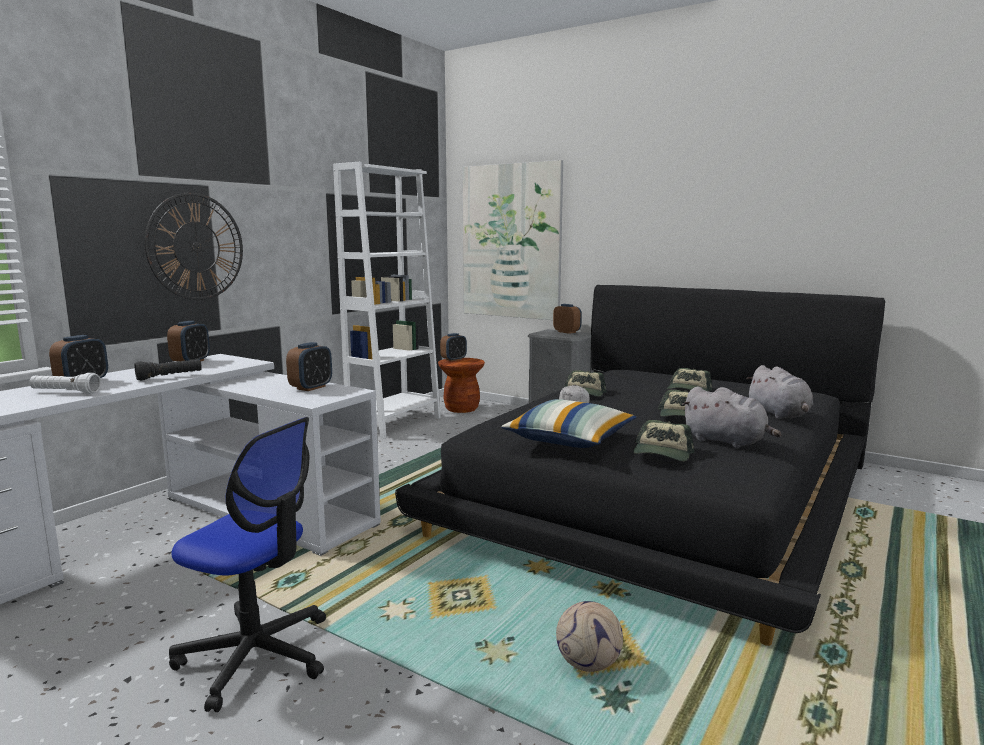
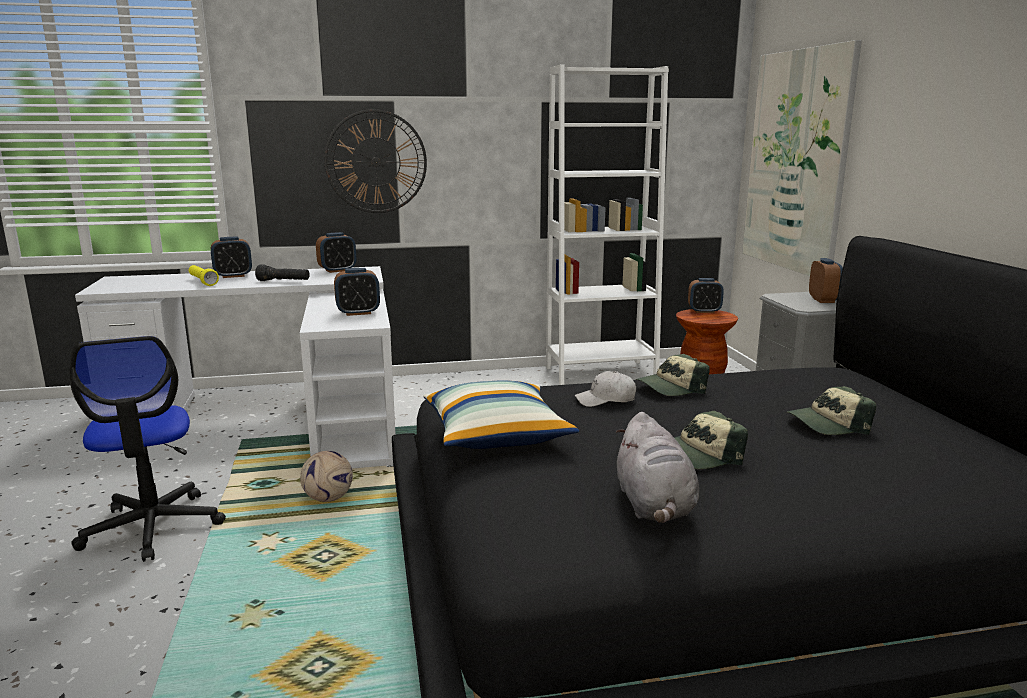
camera: 45 degrees right, 5 degrees up
white flashlight [29,373,101,394] -> yellow flashlight [189,265,219,286]
football [556,601,623,672] -> football moved to [300,451,353,502]
cap [633,420,695,461] -> none
grey plush toy [746,365,813,419] -> none

